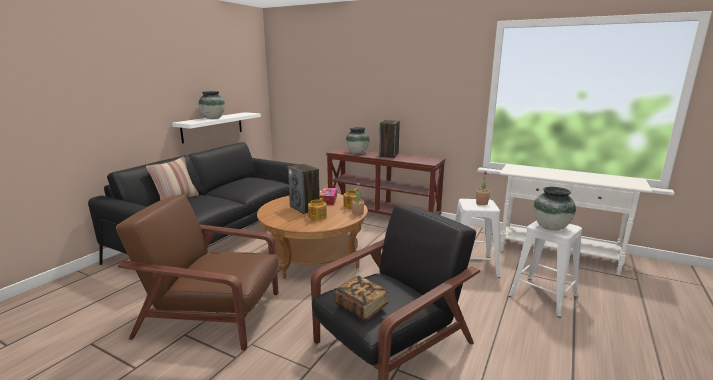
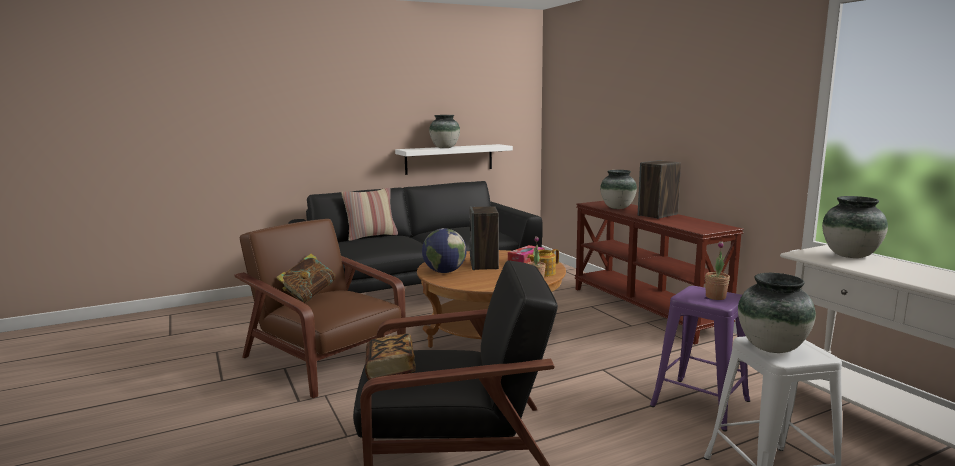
camera: 35 degrees right, 5 degrees down
teapot [308,198,327,221] -> none
white stool [455,199,500,278] -> purple stool [650,286,750,431]
none -> book [276,254,336,303]
none -> globe [422,228,466,273]
none -> vase [822,196,888,258]

